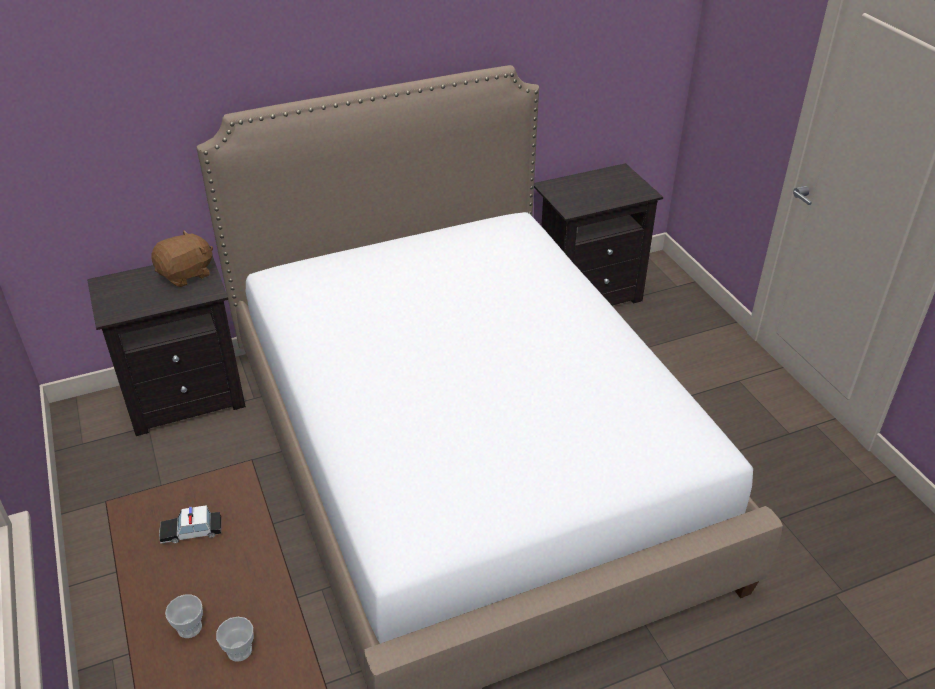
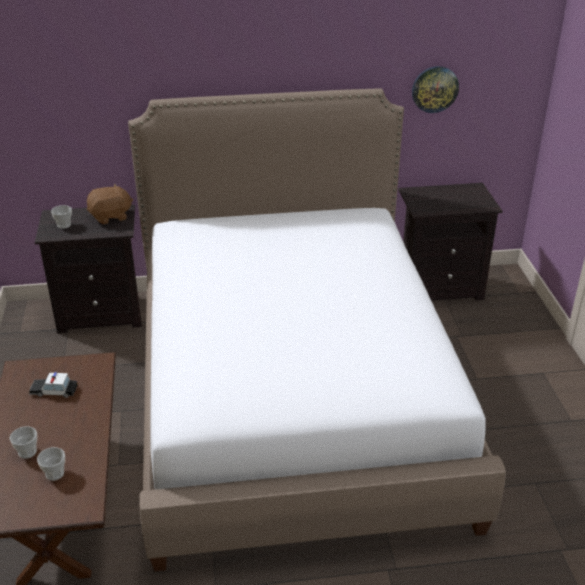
camera: 15 degrees right, 5 degrees down
none -> cup [51,205,72,229]
none -> wall clock [412,66,459,113]

